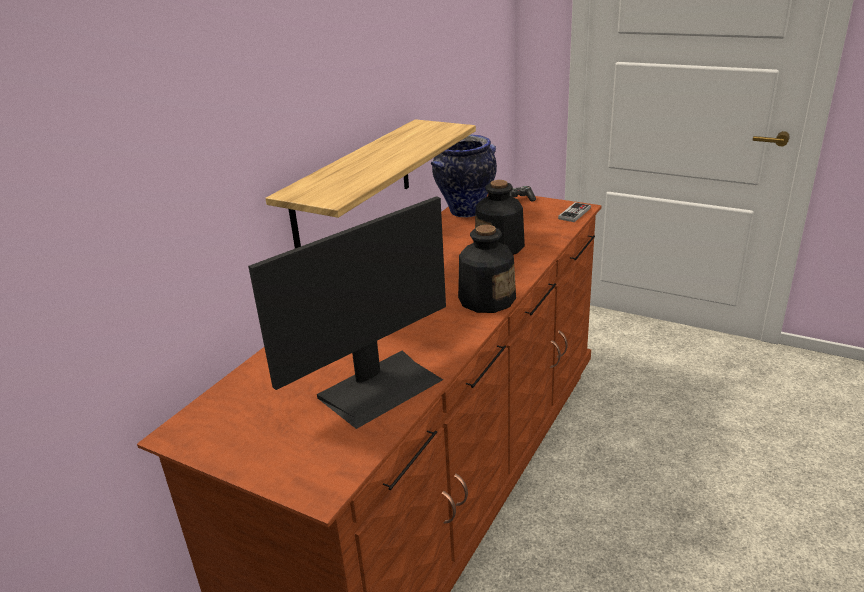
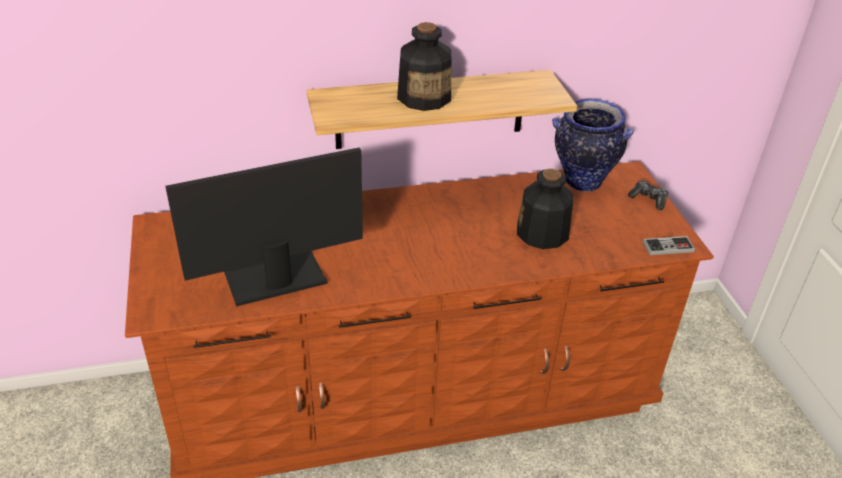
camera: 45 degrees right, 10 degrees up
monitor [248,196,446,429] -> monitor turned 150 degrees clockwise [165,148,363,307]
bottle [458,225,516,313] -> bottle moved to [397,22,451,111]

